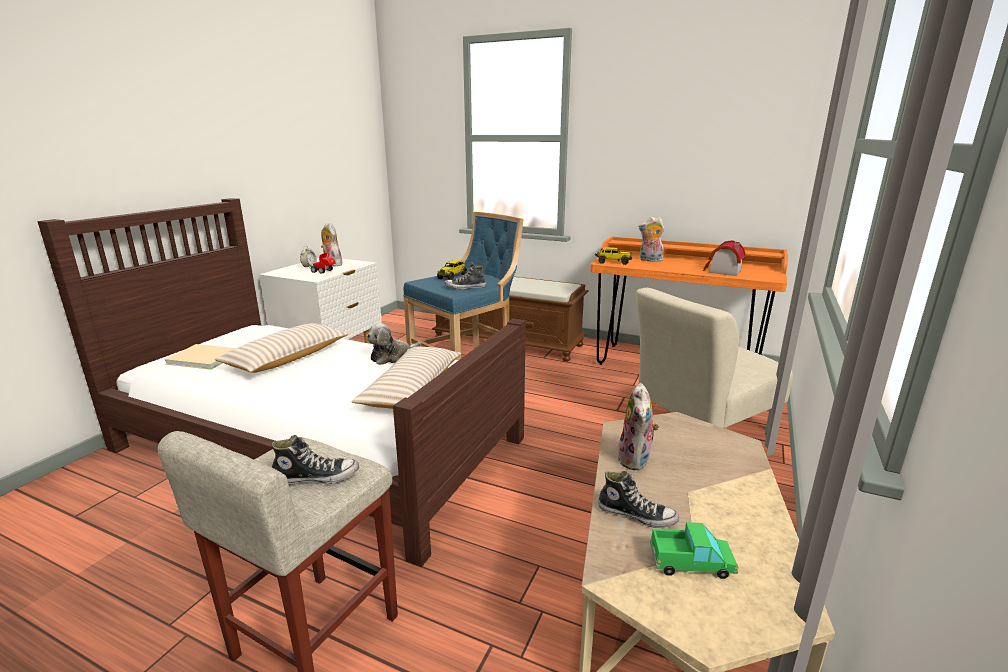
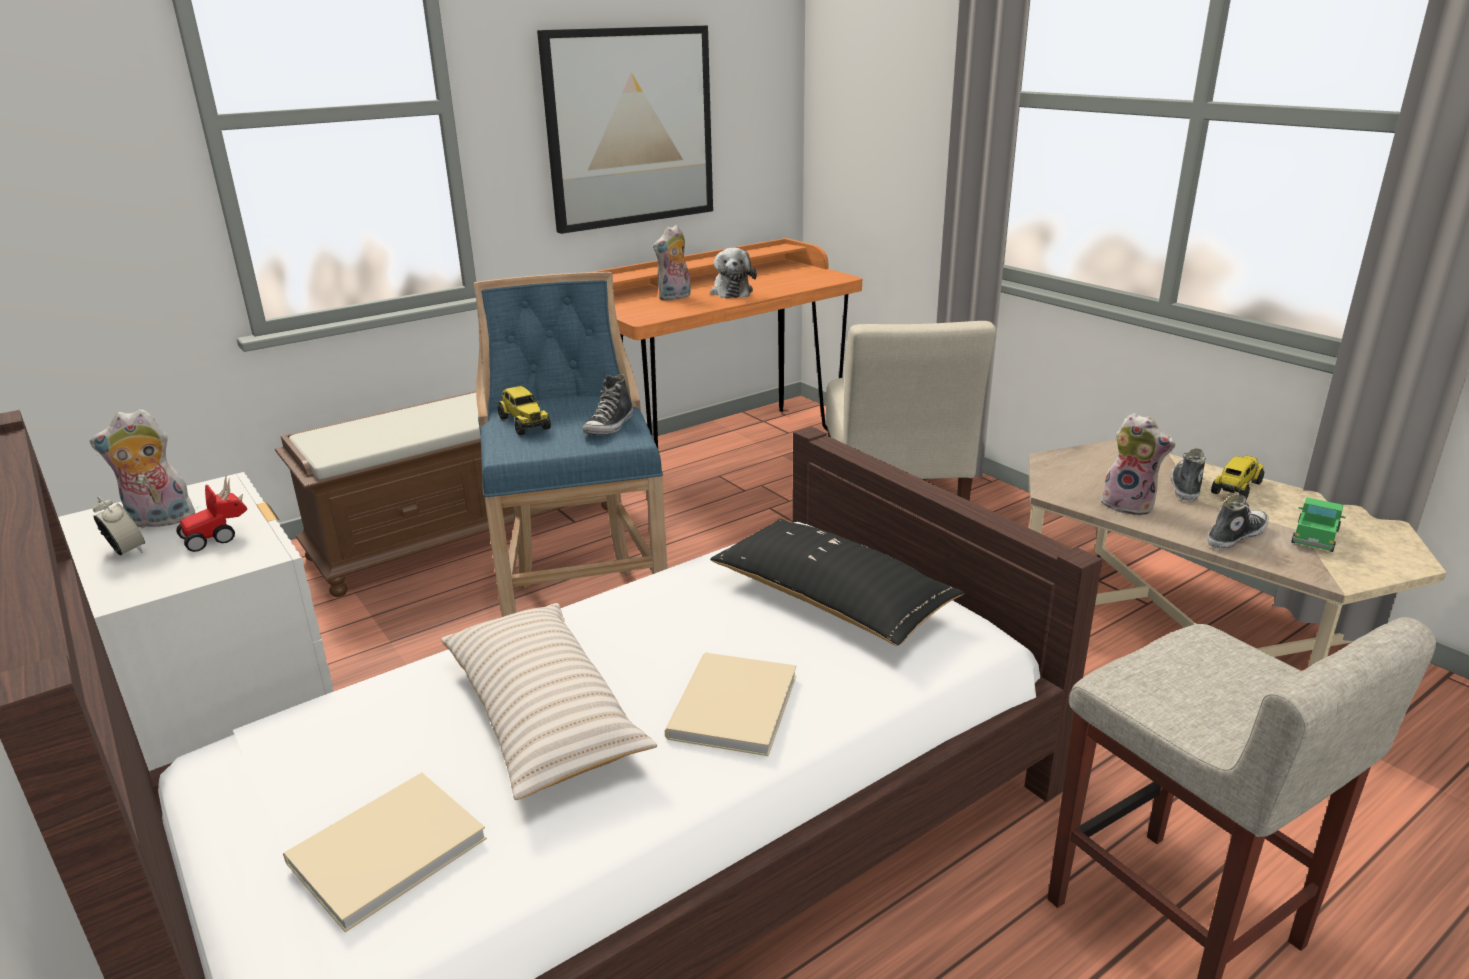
camera: 60 degrees left, 5 degrees up
shoe [271,435,359,485] -> shoe moved to [1171,449,1206,501]
beige pillow [351,346,462,409] -> black pillow [710,519,965,646]
plush toy [366,323,421,365] -> plush toy moved to [710,248,757,298]
toy truck [595,247,632,265] -> toy truck moved to [1211,456,1264,499]
toy house [703,240,746,276] -> none
none -> picture [537,25,713,234]
none -> beige book [665,653,796,756]

